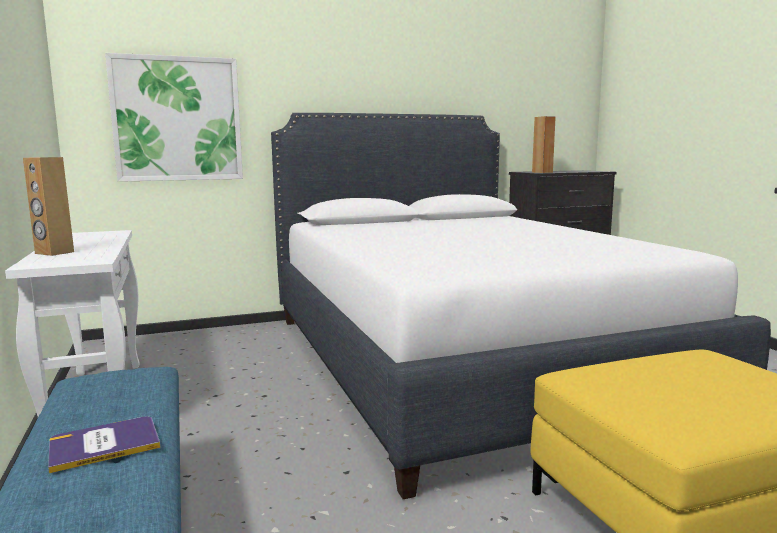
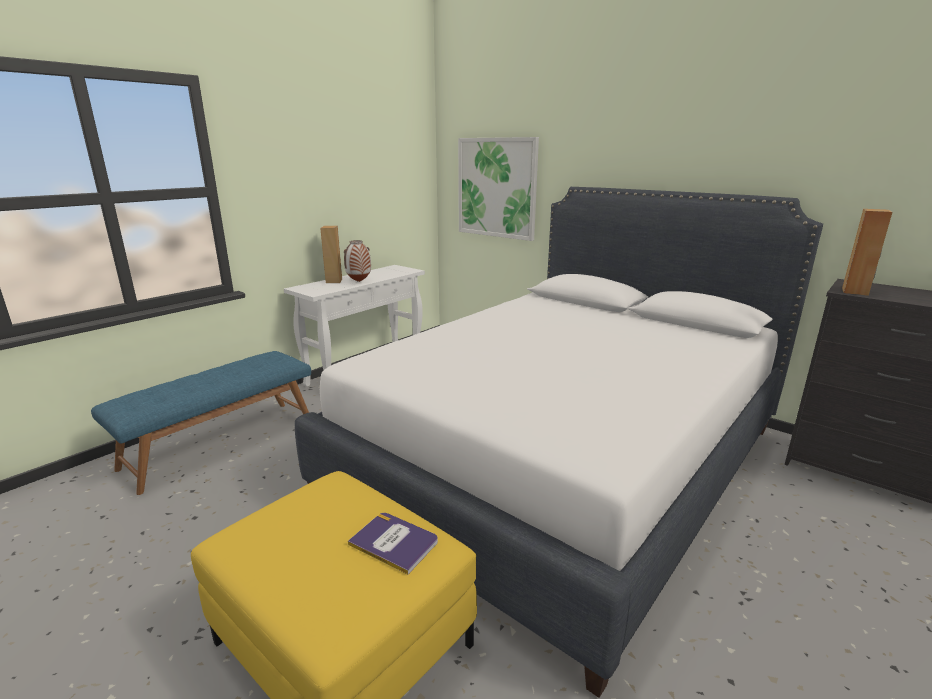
camera: 60 degrees right, 10 degrees up
book [48,416,160,473] -> book moved to [348,513,438,574]
none -> vase [344,240,371,282]

